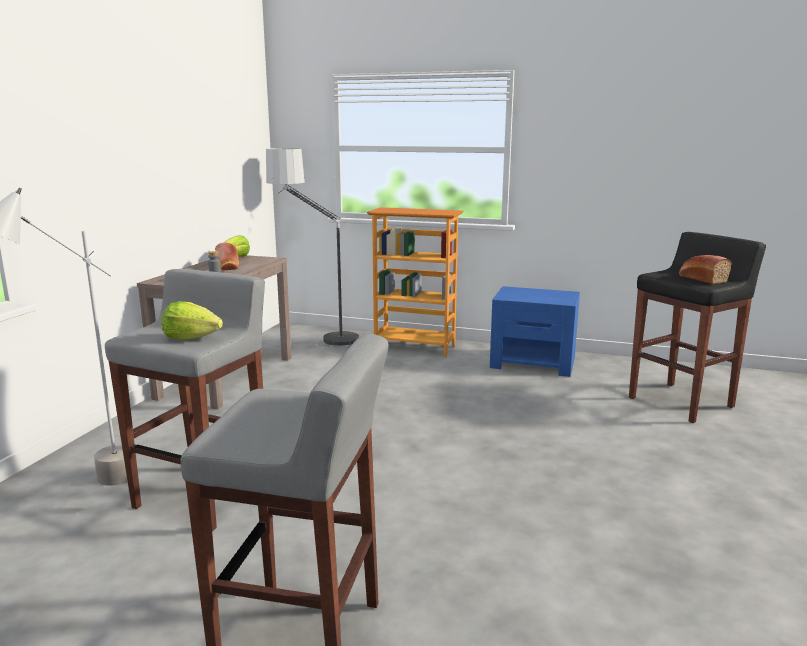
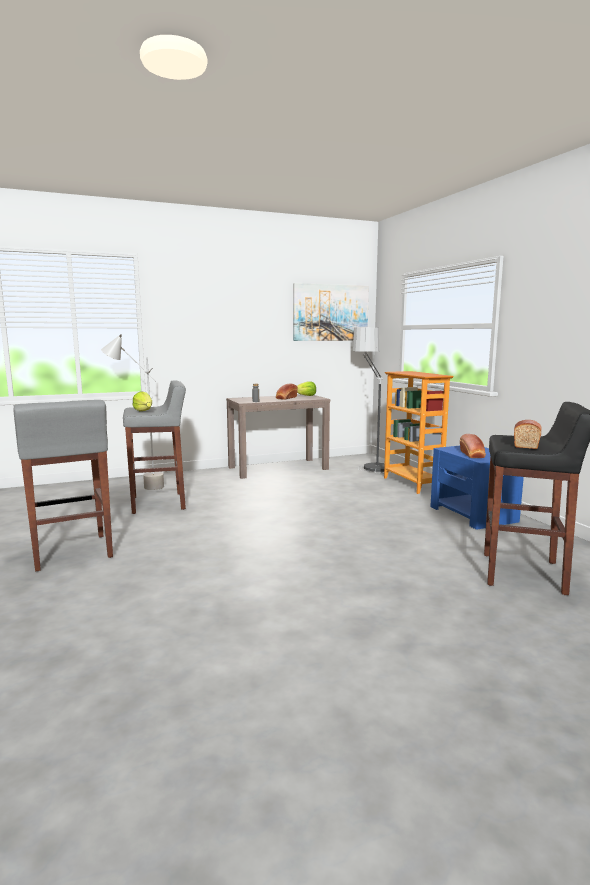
camera: 50 degrees right, 5 degrees down
none -> picture [293,283,369,341]
none -> bread [460,434,486,458]

